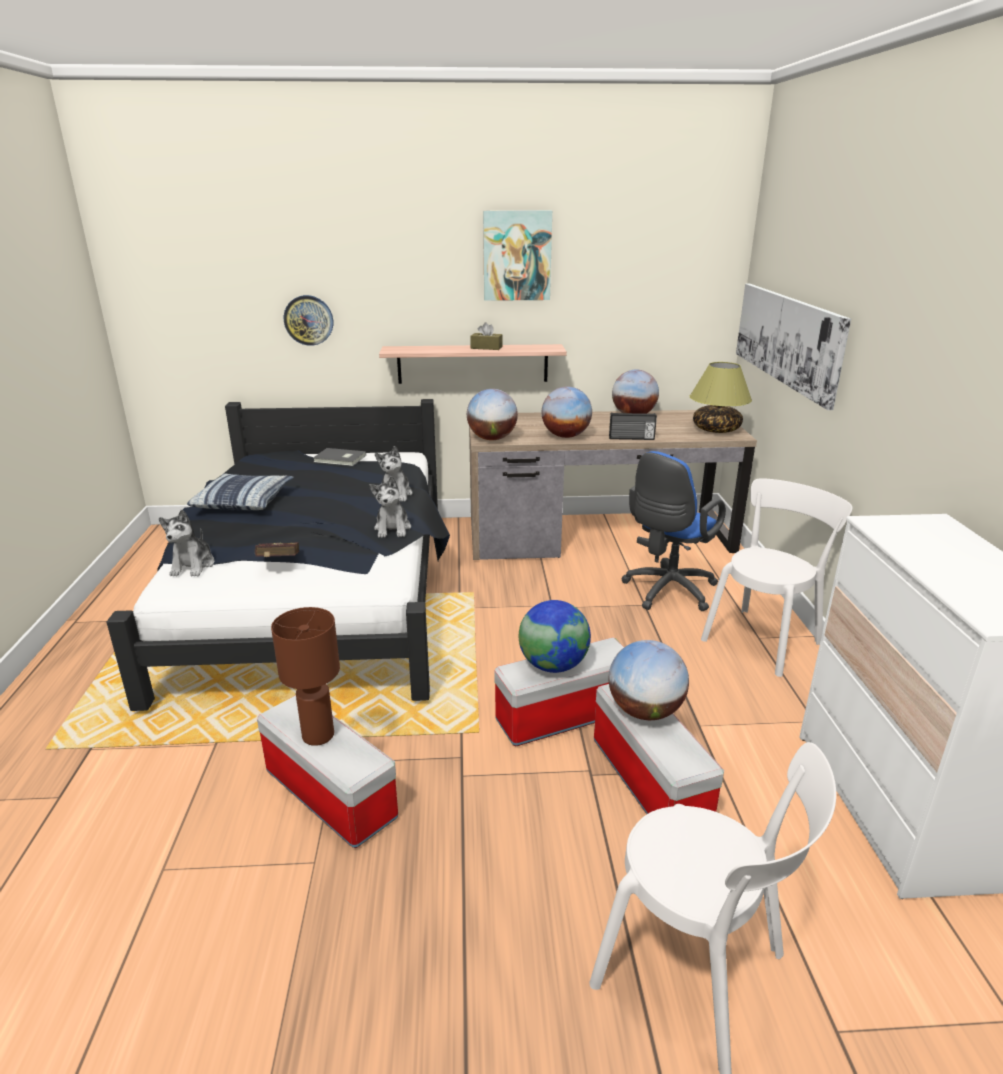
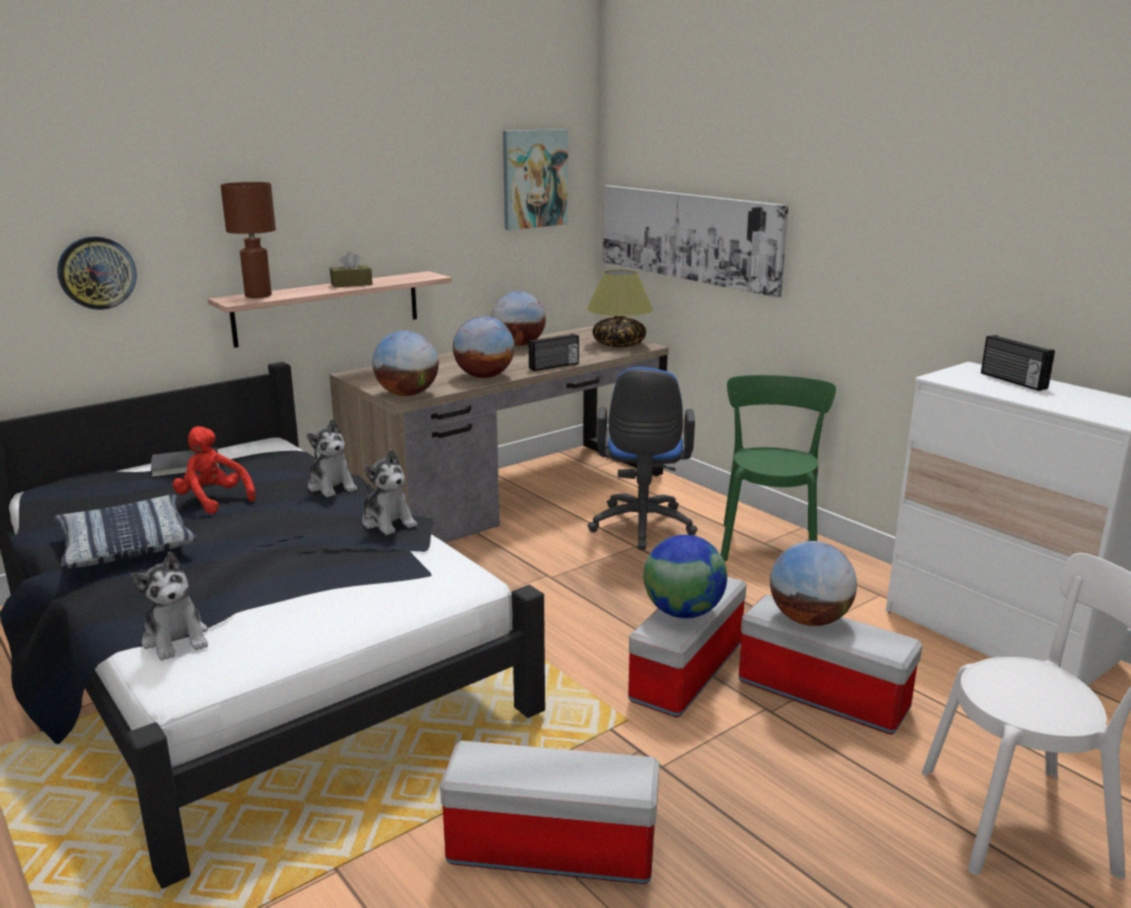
camera: 35 degrees left, 5 degrees down
red book [255,542,299,557] -> none
brown table lamp [271,607,340,746] -> brown table lamp moved to [221,182,276,298]
picture [483,211,552,301] -> picture moved to [503,129,568,230]
white chair [701,478,852,677] -> green chair [721,375,836,561]
none -> red plush toy [173,426,256,514]
none -> radio [981,335,1055,391]

